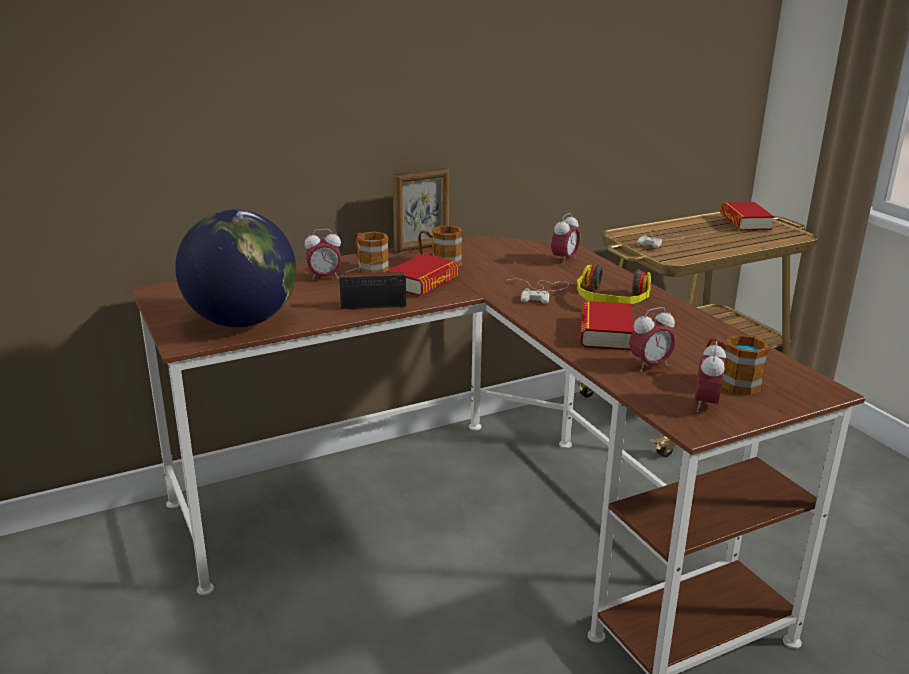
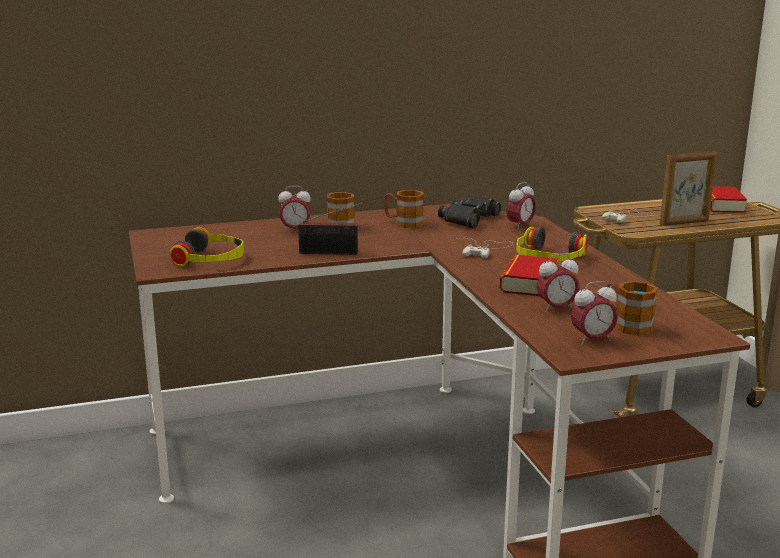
camera: 10 degrees right, 5 degrees down
globe [175,210,296,327] -> headphones [169,227,244,267]
book [386,254,459,296] -> none
picture frame [393,168,449,252] -> picture frame moved to [660,151,717,226]
alarm clock [695,341,726,412] -> alarm clock turned 135 degrees counterclockwise [571,281,618,345]
none -> black binoculars [438,195,501,228]

